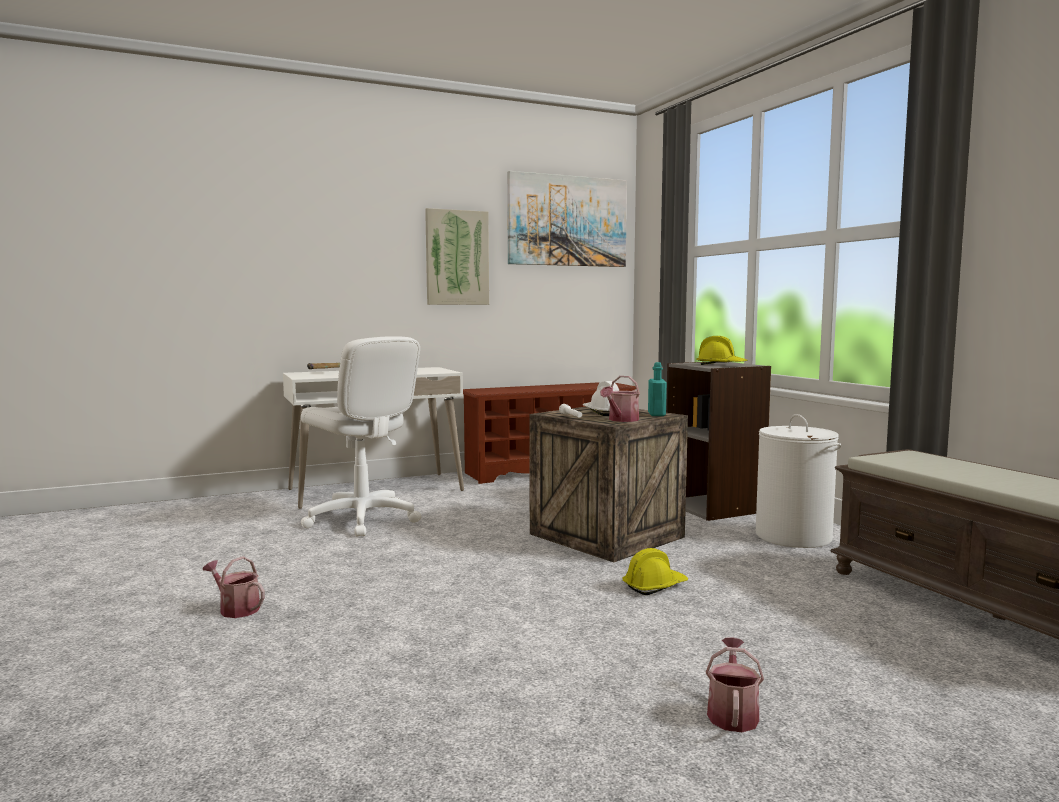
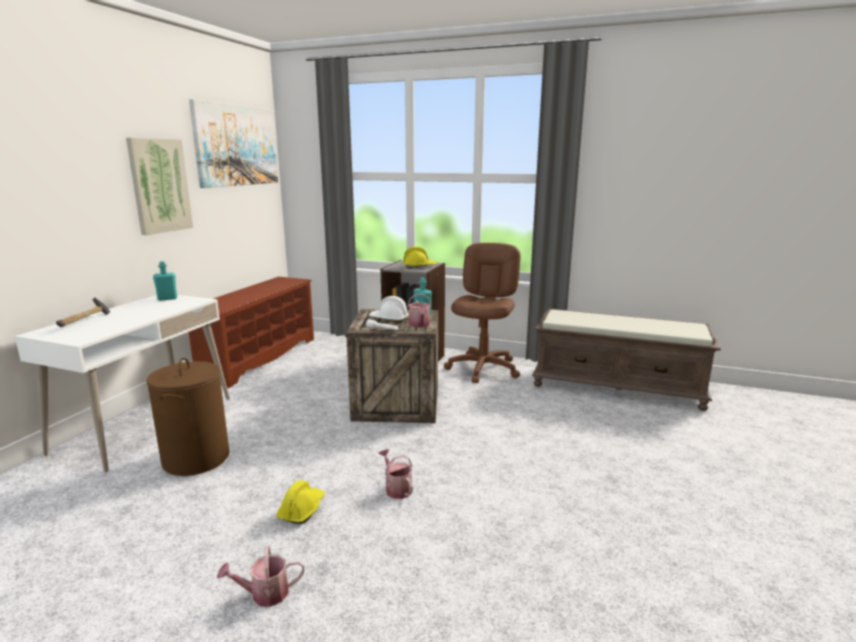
camera: 45 degrees left, 10 degrees up
white office chair [301,336,421,536] -> brown laundry basket [147,358,230,476]
yellow hard hat [623,548,688,595] -> yellow hard hat moved to [276,480,325,524]
watering can [706,638,764,732] -> watering can moved to [379,449,413,499]
white laundry basket [756,414,841,548] -> brown office chair [444,243,521,383]
none -> turquoise bottle [153,261,177,301]

